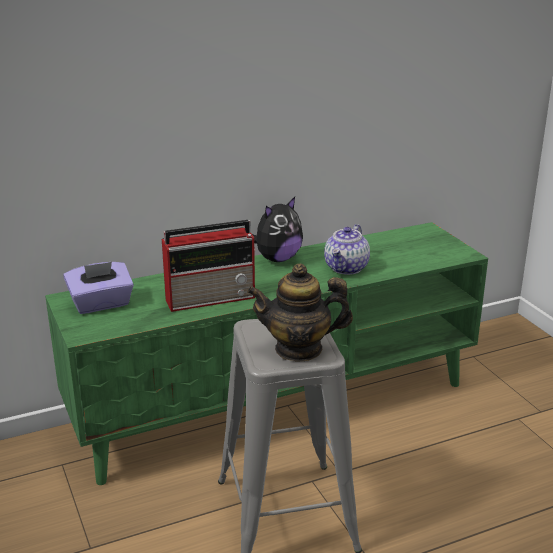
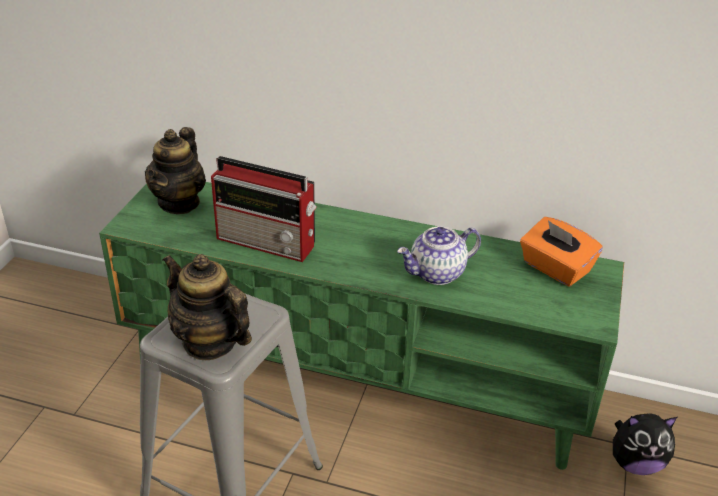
camera: 40 degrees right, 10 degrees up
purple tissue box [63,262,134,314] -> teapot [145,127,206,214]
plush toy [252,197,303,262] -> plush toy moved to [613,413,677,475]
none -> orange tissue box [520,217,603,287]

